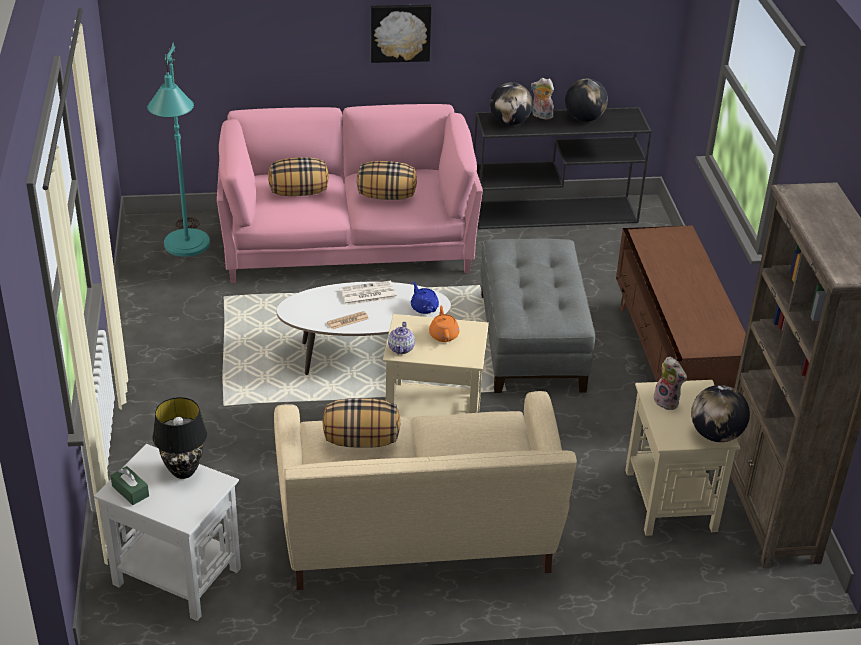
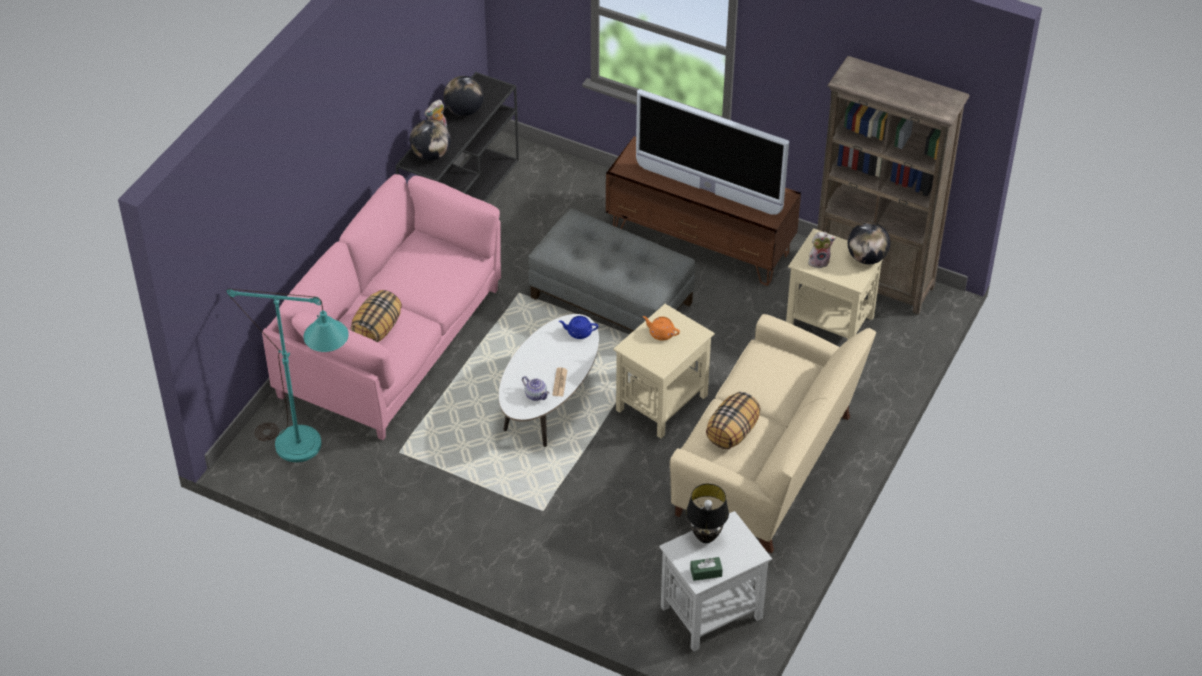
camera: 55 degrees left, 10 degrees up
newspaper [340,281,397,305] -> none
pillow [357,161,417,200] -> none
picture [371,4,431,63] -> none
teapot [388,322,415,355] -> teapot moved to [522,376,550,401]
none -> television [636,89,789,215]

